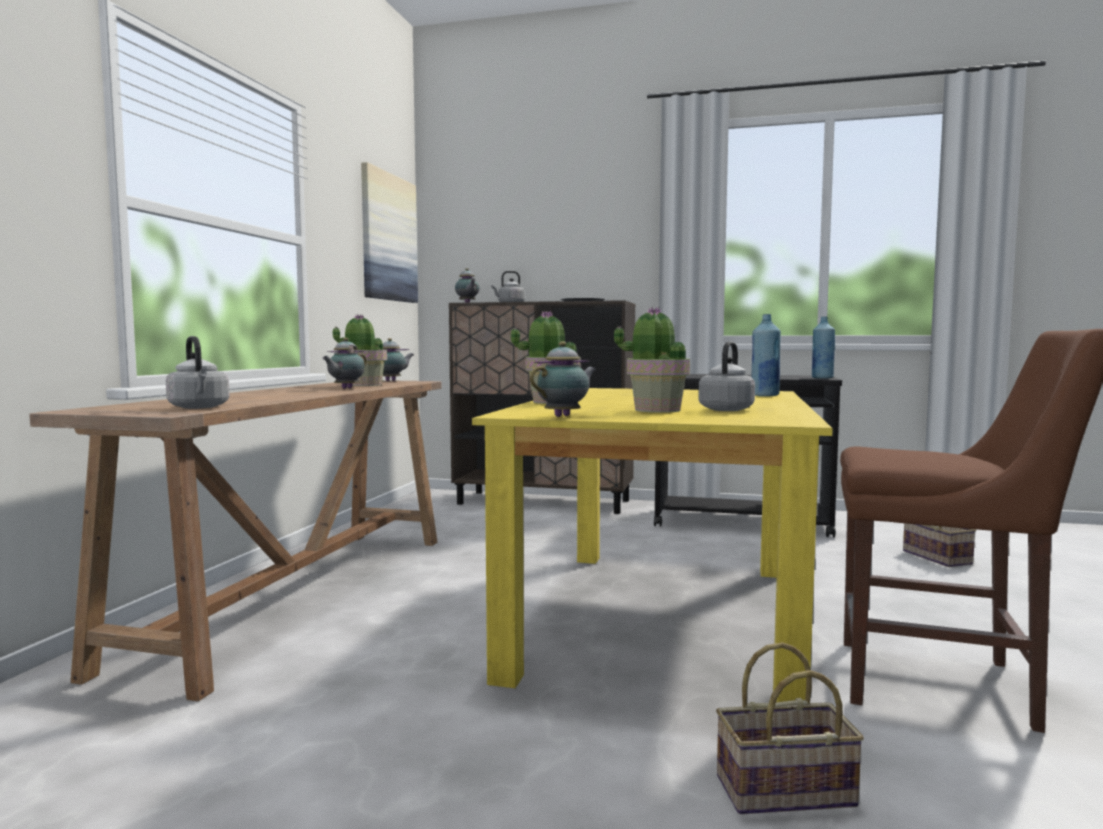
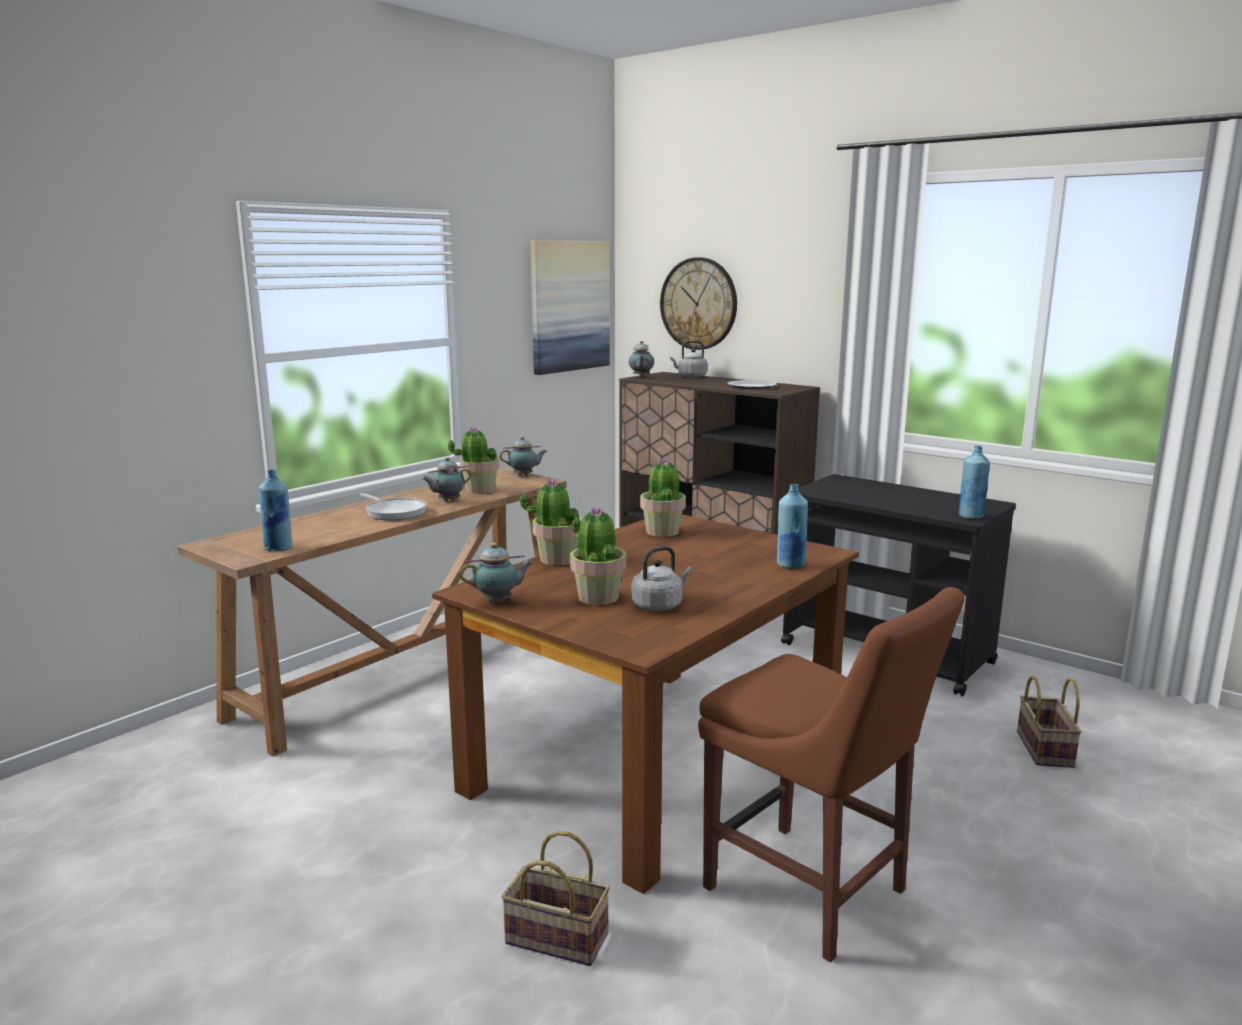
camera: 25 degrees right, 10 degrees up
grey kettle [166,336,230,409] -> blue bottle [259,470,292,551]
yellow dining table [472,388,833,702] -> brown dining table [432,514,859,894]
none -> frying pan [359,493,426,520]
none -> potted plant [640,458,686,537]
none -> wall clock [660,257,737,350]

